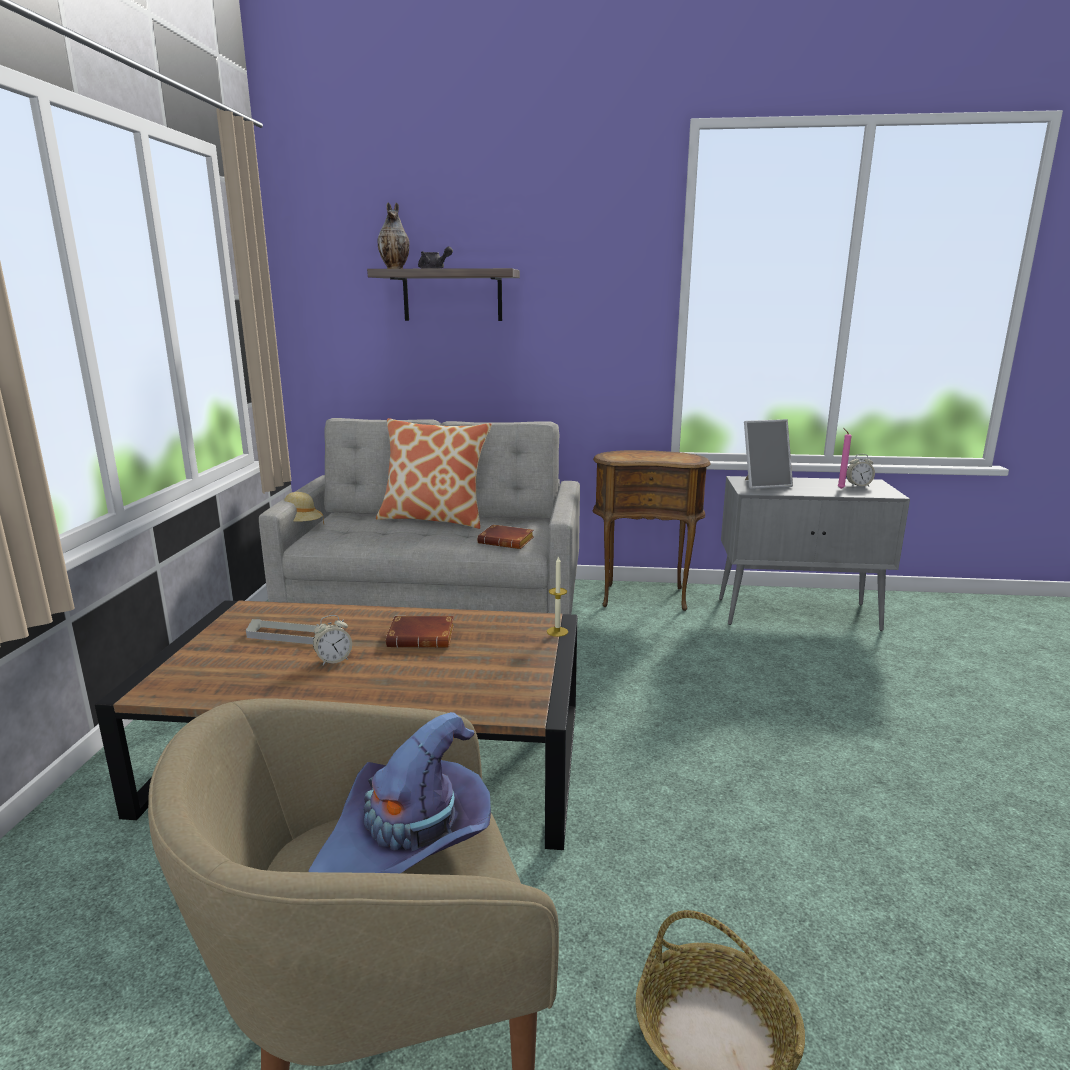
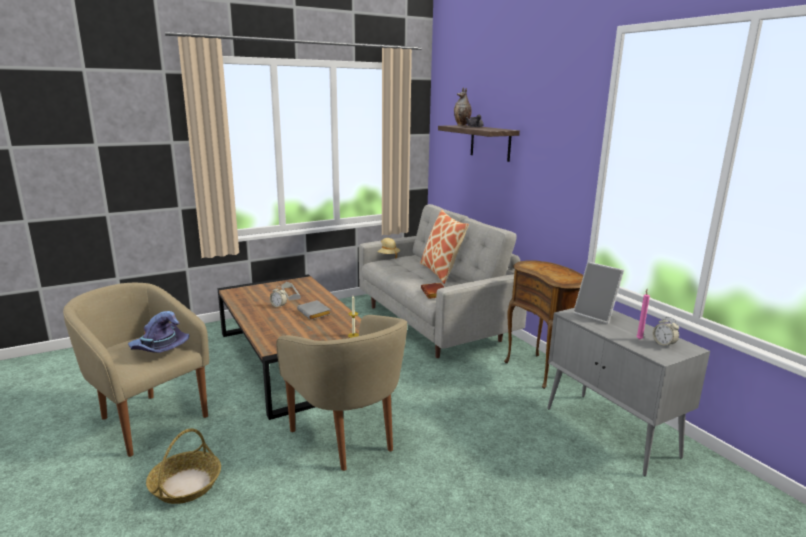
camera: 55 degrees right, 0 degrees up
brown book [386,616,454,648] -> grey book [297,300,330,320]
none -> beige armchair [276,315,407,471]

